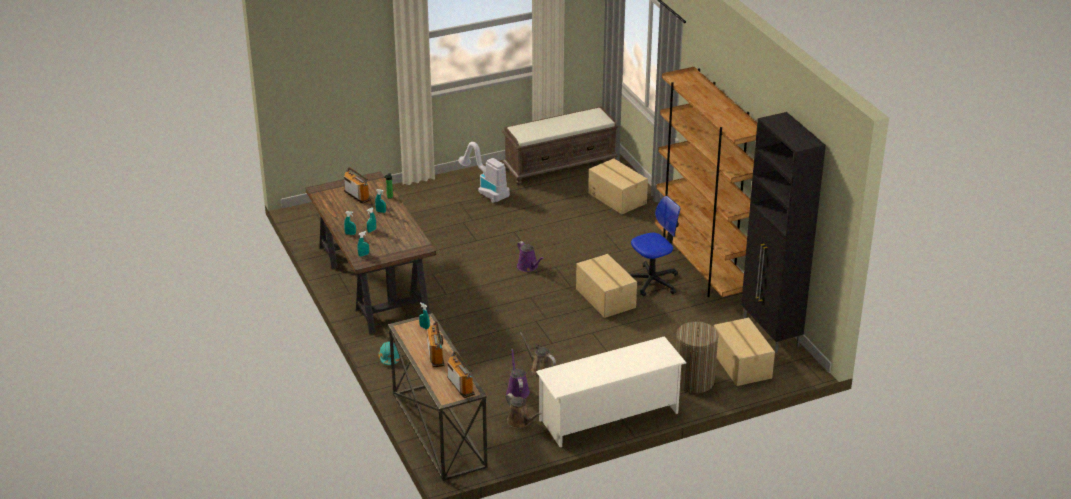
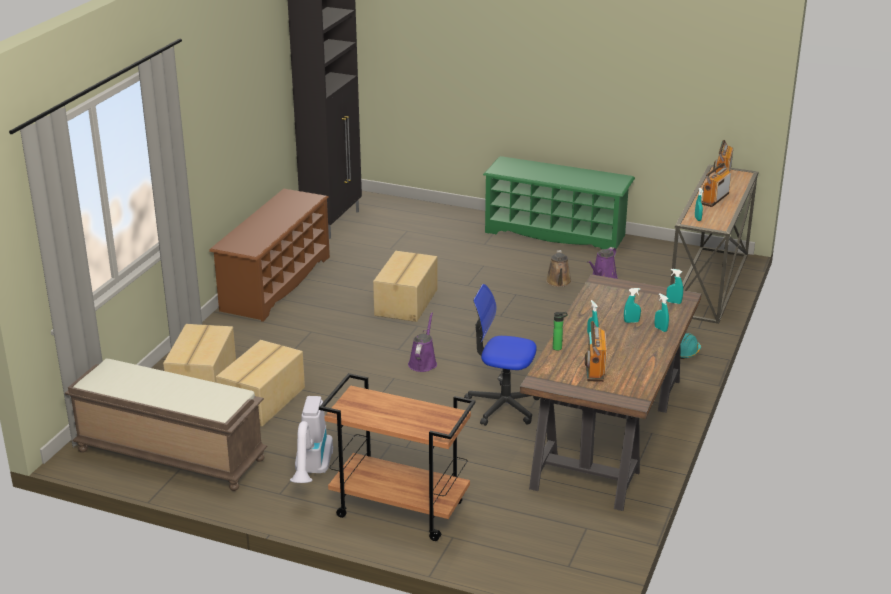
camera: 135 degrees left, 5 degrees down
brown watering can [505,393,542,429] -> none
white shoe rack [536,336,686,447] -> green shoe rack [483,156,635,252]
office chair [628,196,681,296] -> office chair moved to [464,284,540,426]
brown bookcase [655,67,757,297] -> brown shoe rack [209,189,330,322]
laundry basket [676,321,718,393] -> none
cardboard box [714,318,775,386] -> cardboard box moved to [216,340,305,426]
none -> brown cart [319,373,476,541]

